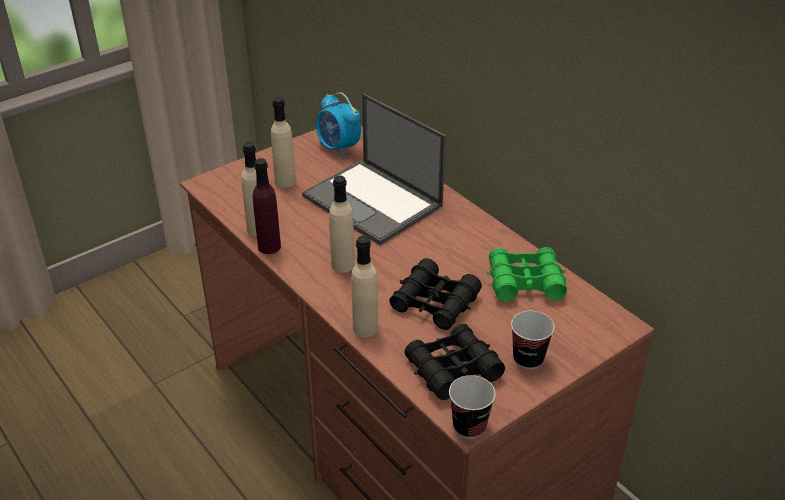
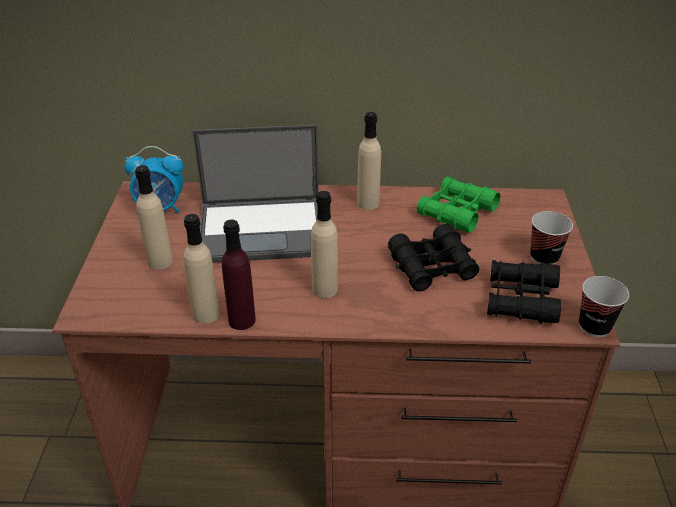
camera: 50 degrees left, 0 degrees up
beige bottle [351,236,378,337] -> beige bottle moved to [357,112,381,210]

